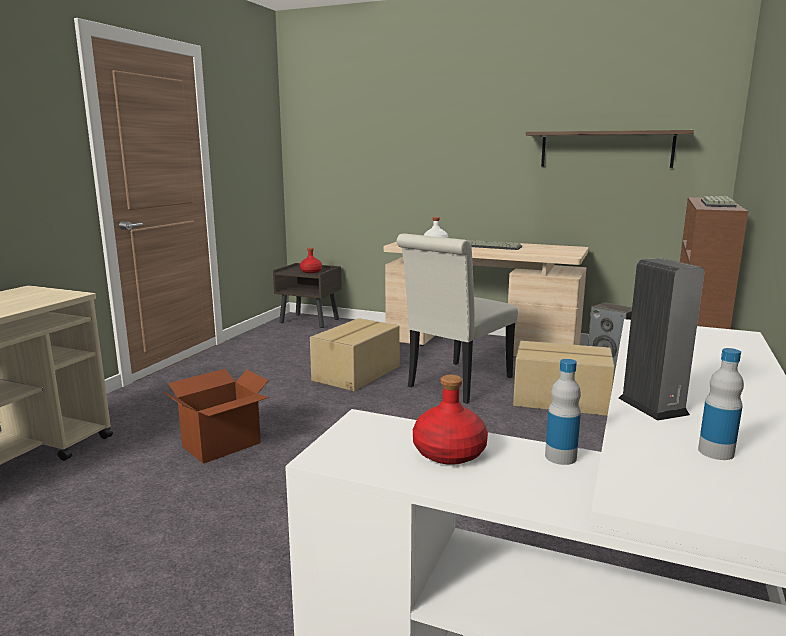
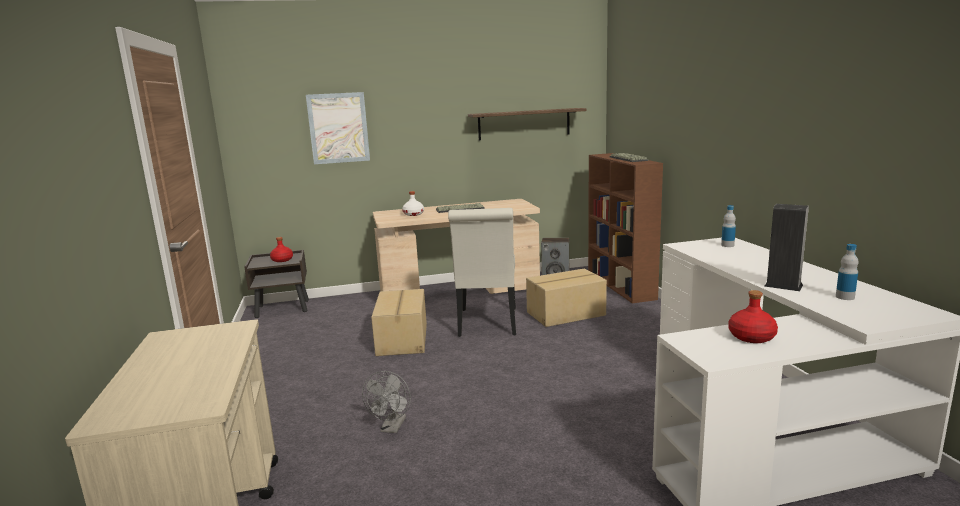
camera: 35 degrees left, 0 degrees up
cardboard box [163,369,269,464] -> grey fan [362,371,411,433]
bottle [545,359,581,465] -> bottle moved to [721,205,736,247]
none -> picture [306,92,370,164]

